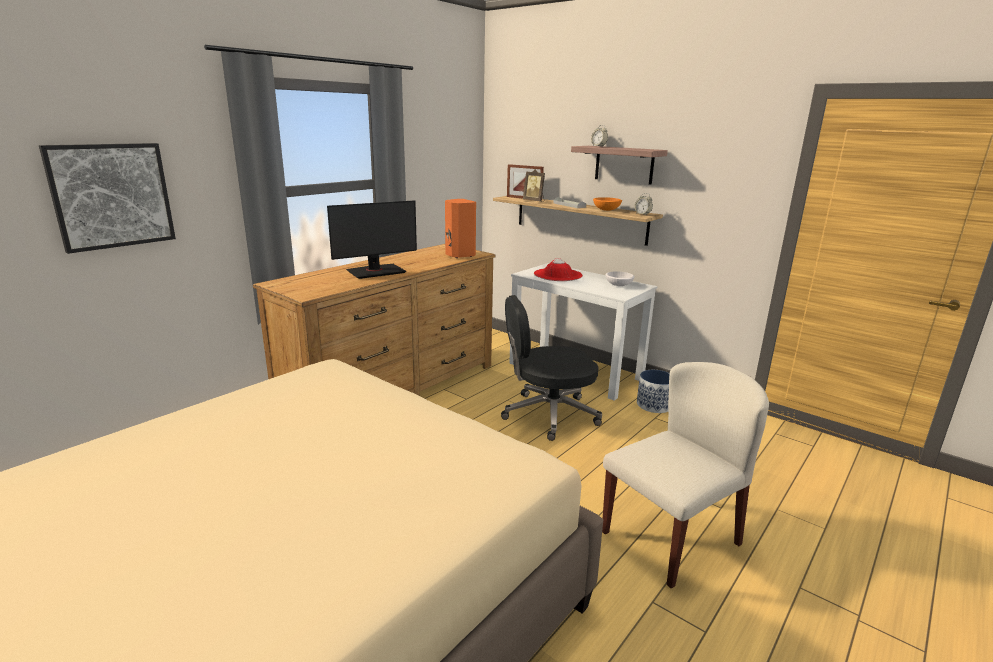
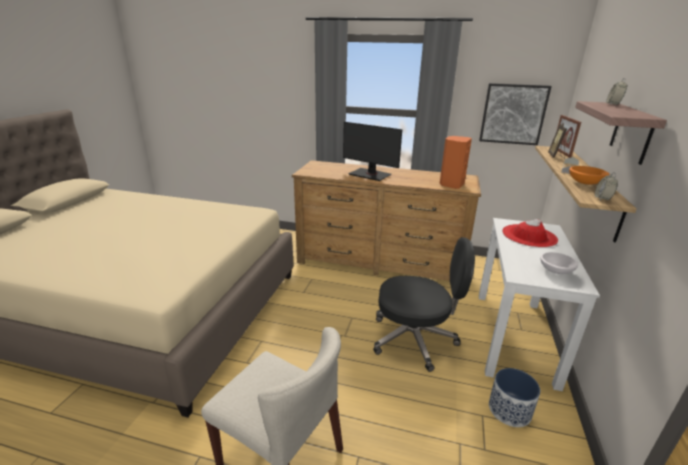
camera: 65 degrees right, 5 degrees up
picture [39,143,176,254] -> picture moved to [479,83,552,145]
black office chair [501,295,602,441] -> black office chair turned 135 degrees clockwise [373,237,475,372]

